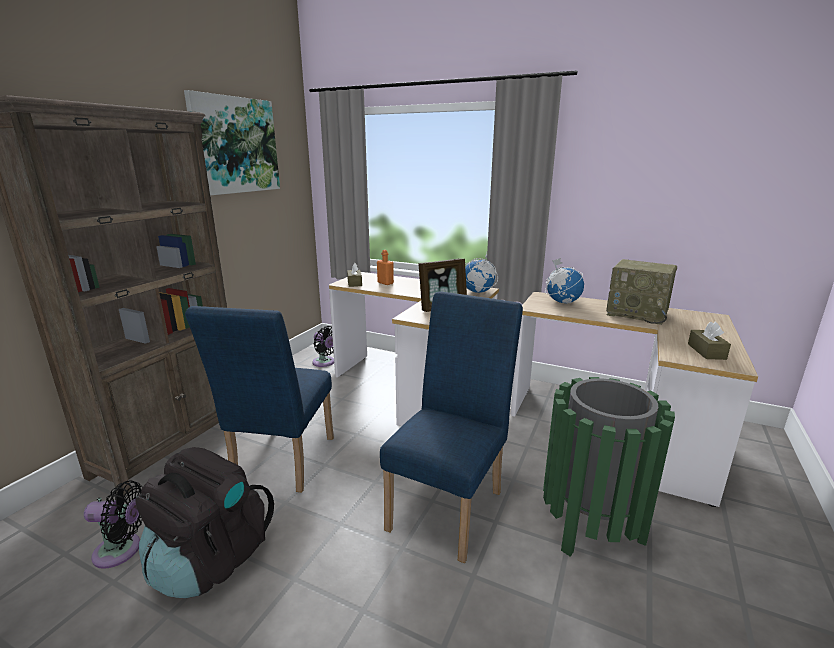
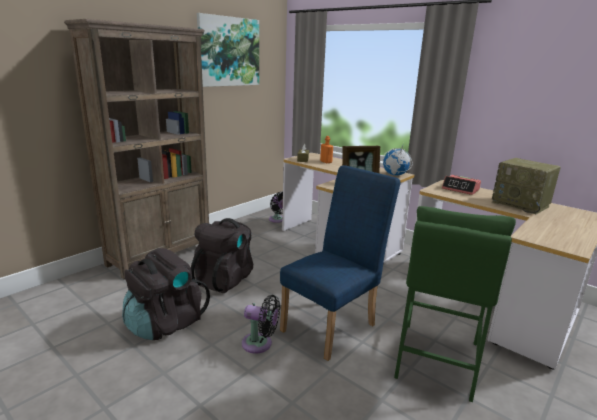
camera: 15 degrees right, 0 degrees up
black fan [84,481,142,569] -> black fan moved to [242,295,280,354]
blue chair [185,306,334,493] -> black backpack [191,218,253,293]
green trash can [543,377,675,557] -> green stool [394,206,516,402]
globe [545,258,584,304] -> alarm clock [442,175,481,195]
brown tissue box [688,322,731,360] -> none

